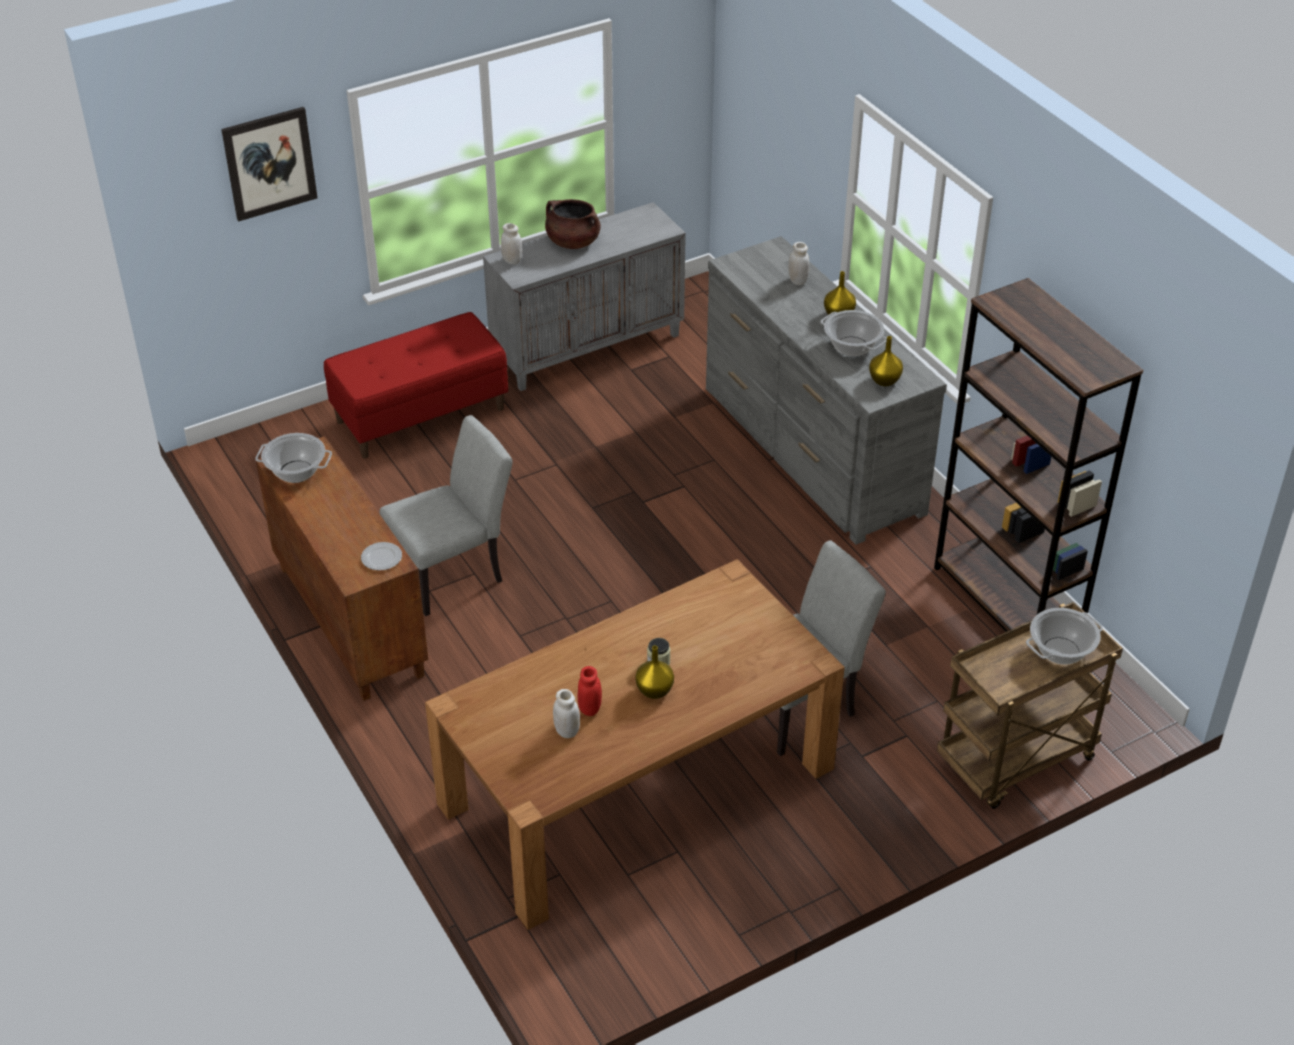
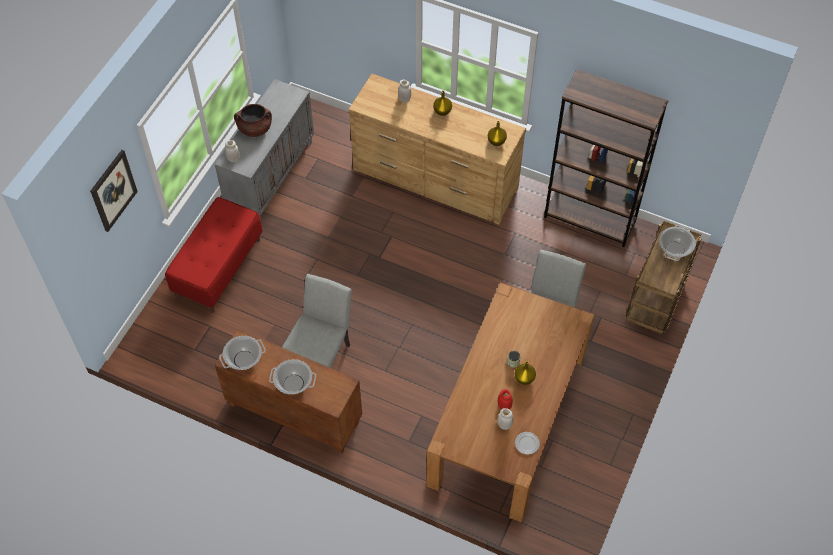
camera: 35 degrees left, 15 degrees up
plate [361,542,402,570] -> plate moved to [515,432,540,455]
grey dresser [706,236,947,545] -> brown dresser [348,74,526,225]
cooking pot [820,310,887,356] -> cooking pot moved to [269,359,316,394]

